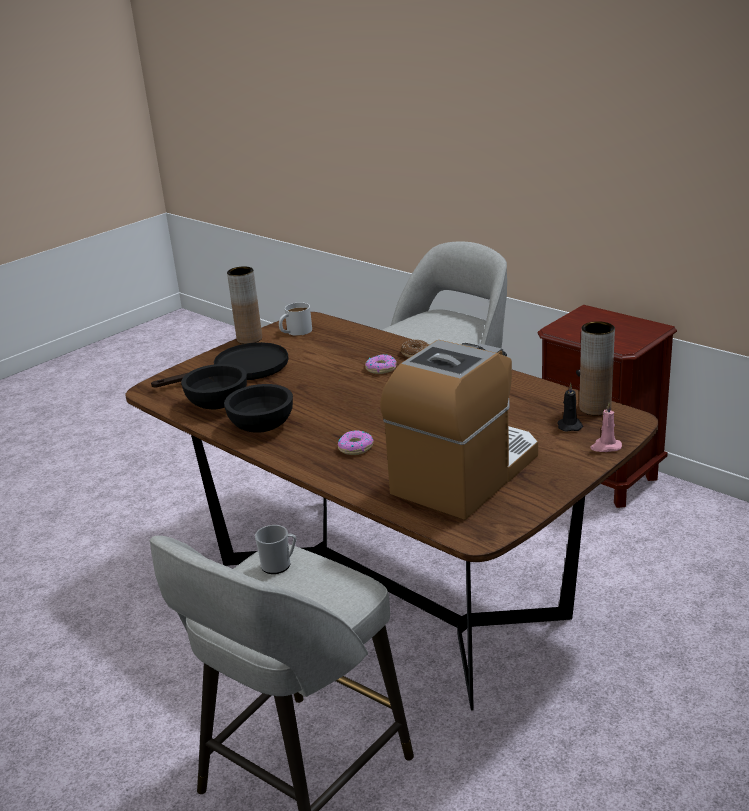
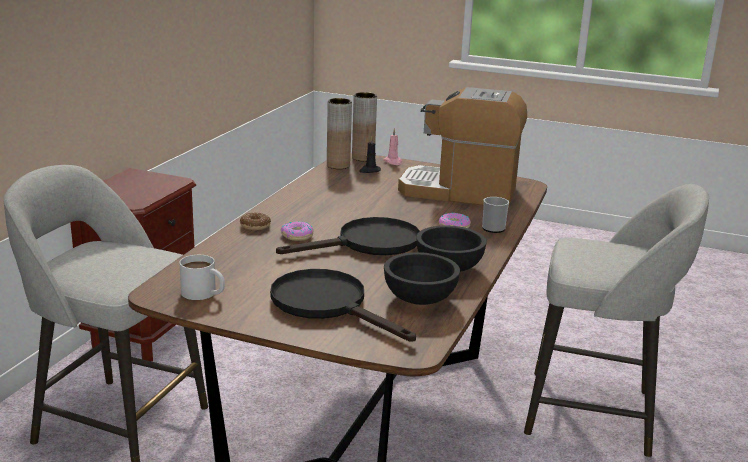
camera: 115 degrees left, 5 degrees down
brown vase [227,266,262,344] -> brown vase moved to [352,92,377,161]
mug [255,525,296,574] -> mug moved to [482,197,509,233]
none -> black frying pan [276,217,420,255]

